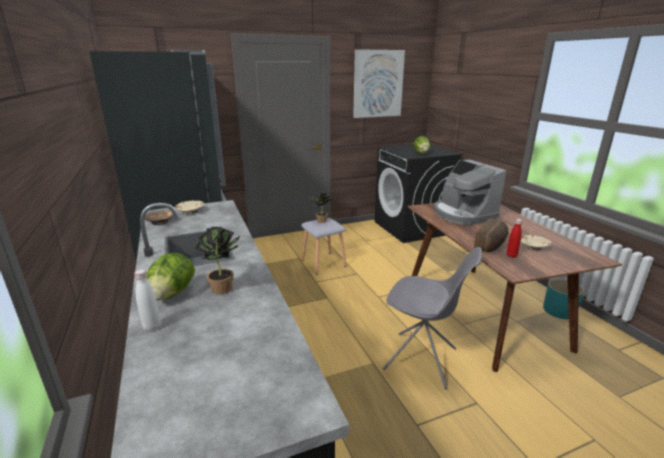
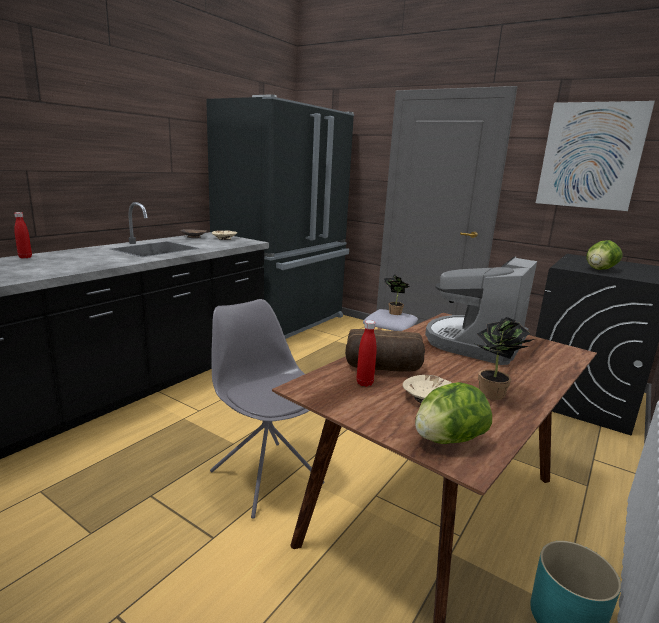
camera: 55 degrees right, 5 degrees down
white bottle [134,269,161,332] -> red bottle [14,212,32,258]
lettuce [146,253,195,300] -> lettuce moved to [415,382,492,444]
potted plant [195,227,240,294] -> potted plant moved to [473,317,535,400]
grey chair [383,247,482,389] -> grey chair turned 150 degrees clockwise [210,299,324,519]

